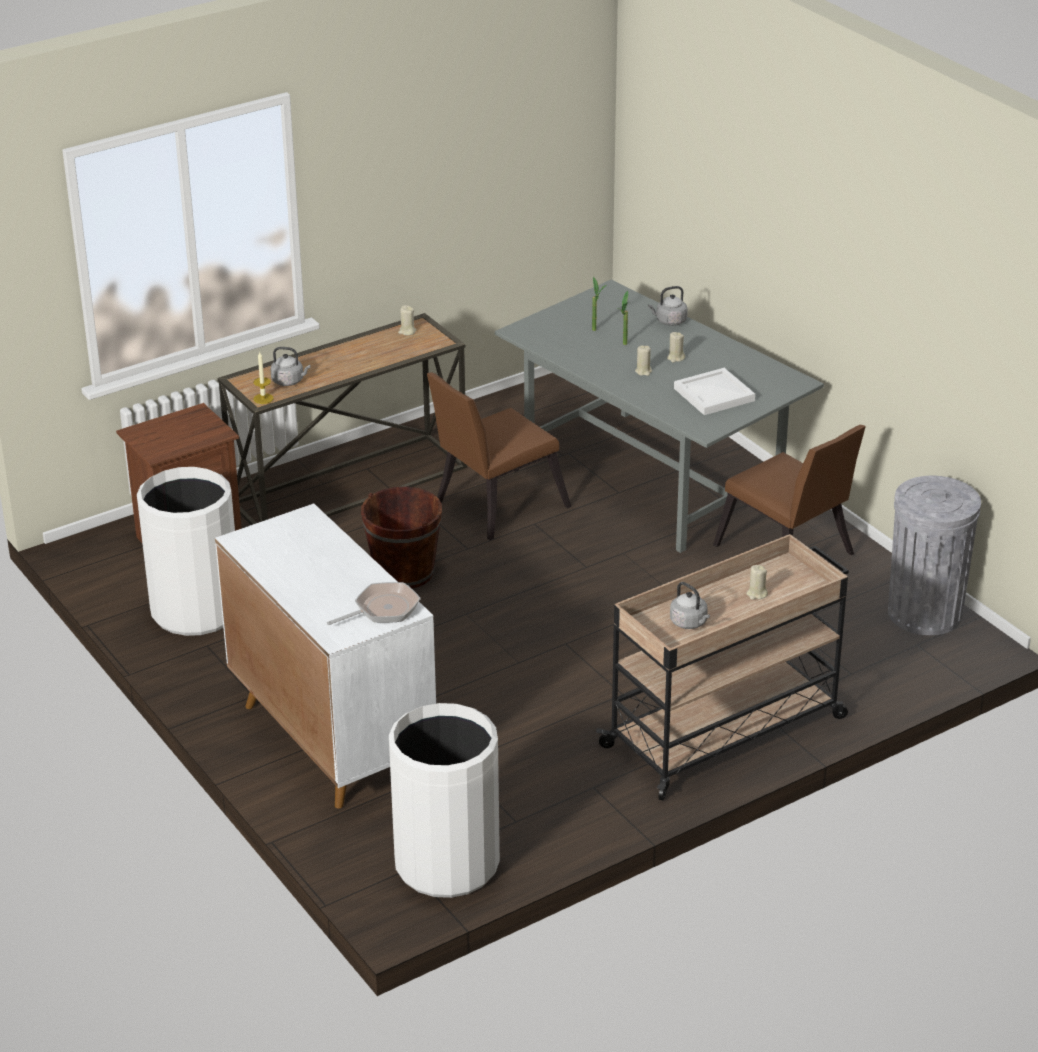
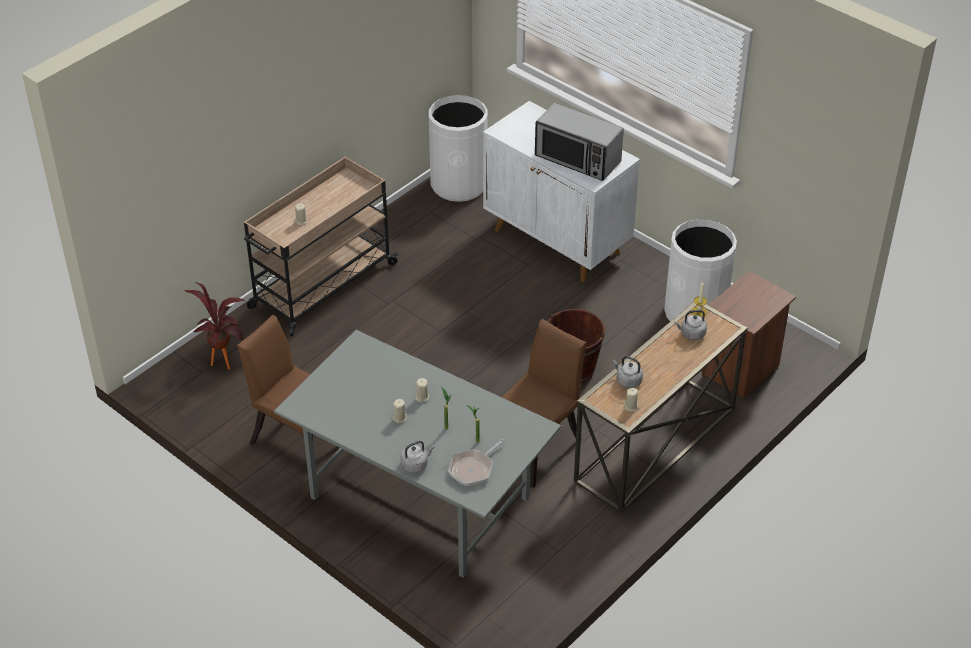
camera: 165 degrees right, 10 degrees up
frying pan [327,582,421,625] -> frying pan moved to [448,439,504,486]
grey kettle [670,582,710,629] -> grey kettle moved to [613,356,643,388]
white tray [674,368,755,415] -> none
grey trash can [888,476,981,635] -> none
none -> potted plant [185,282,246,369]
none -> microwave [535,103,624,181]

